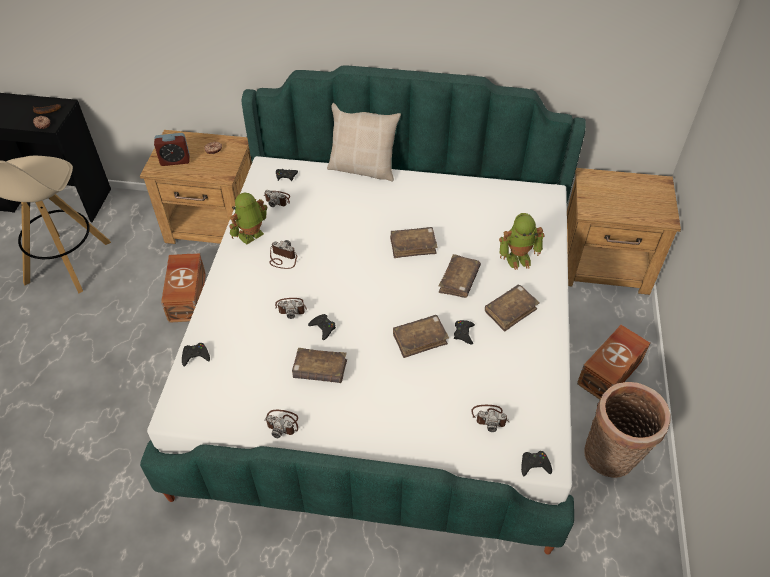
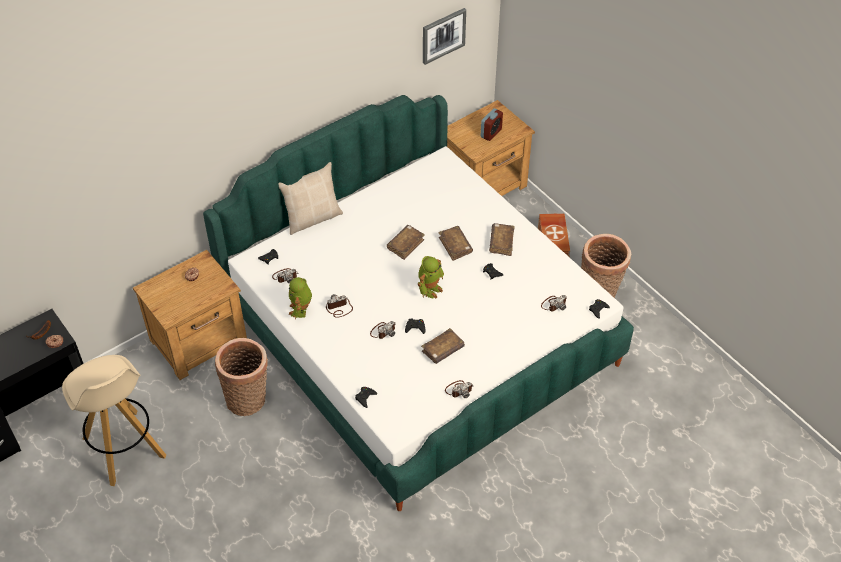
camera: 45 degrees left, 0 degrees up
alarm clock [154,133,190,166] -> alarm clock moved to [481,108,503,141]
brown storage box [161,253,206,323] -> basket [215,338,268,416]
brown book [393,315,449,358] -> none
toy robot [499,213,544,270] -> toy robot moved to [418,256,444,299]
none -> picture [423,8,466,65]

